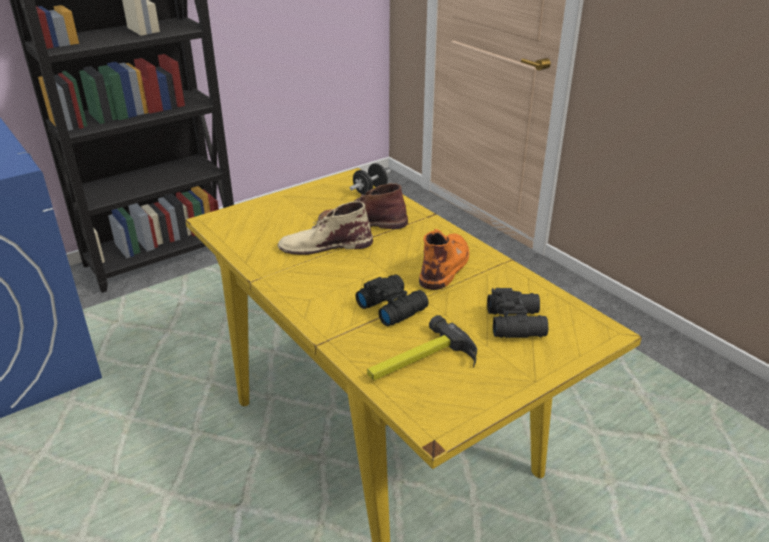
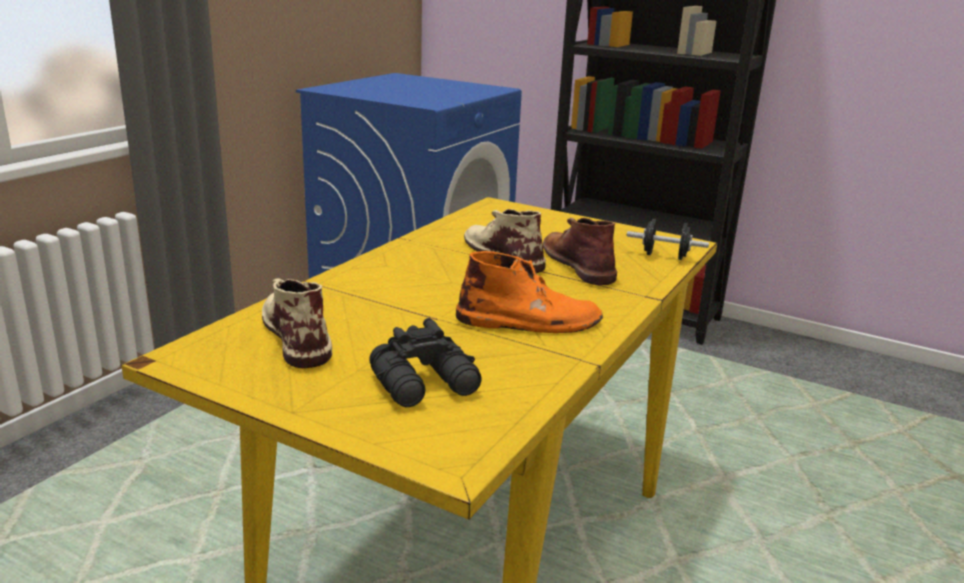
camera: 65 degrees right, 10 degrees down
black binoculars [355,274,429,326] -> none
hammer [367,315,477,381] -> beige boot [262,279,332,368]

